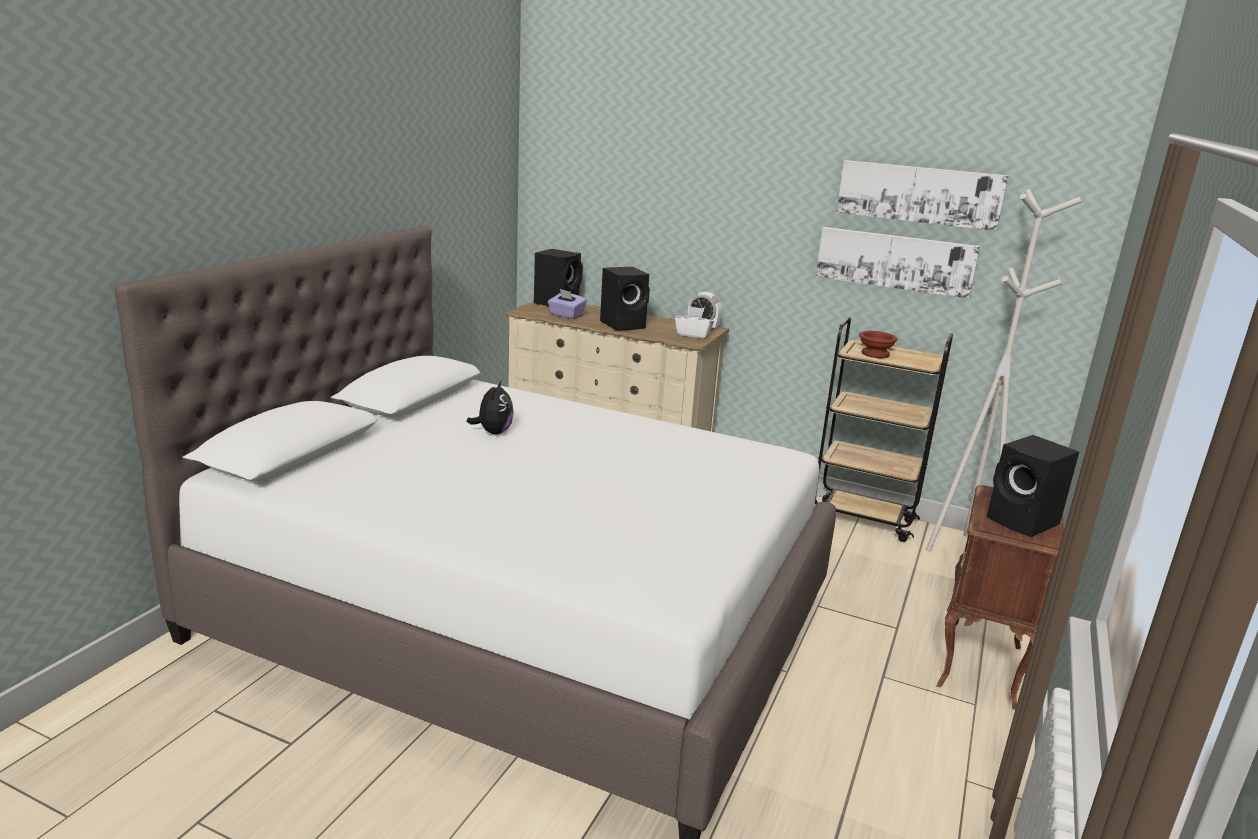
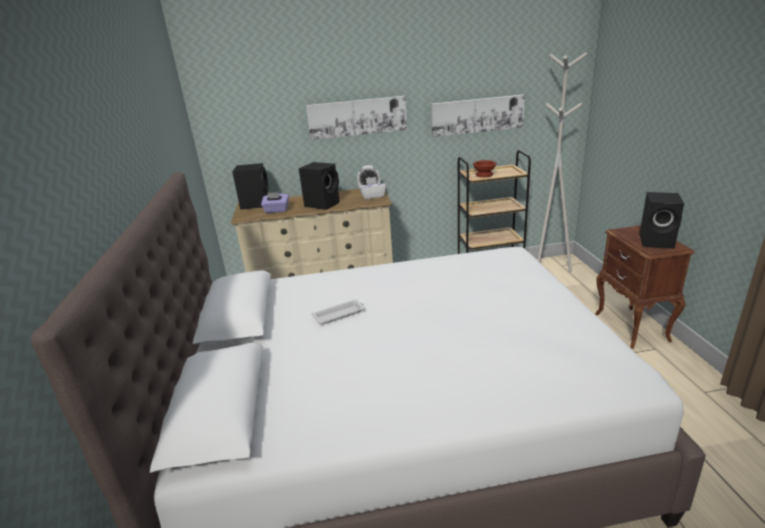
camera: 30 degrees left, 5 degrees up
plush toy [466,381,514,434] -> white tray [312,299,365,324]
picture [836,160,1009,231] -> picture moved to [306,96,407,140]

